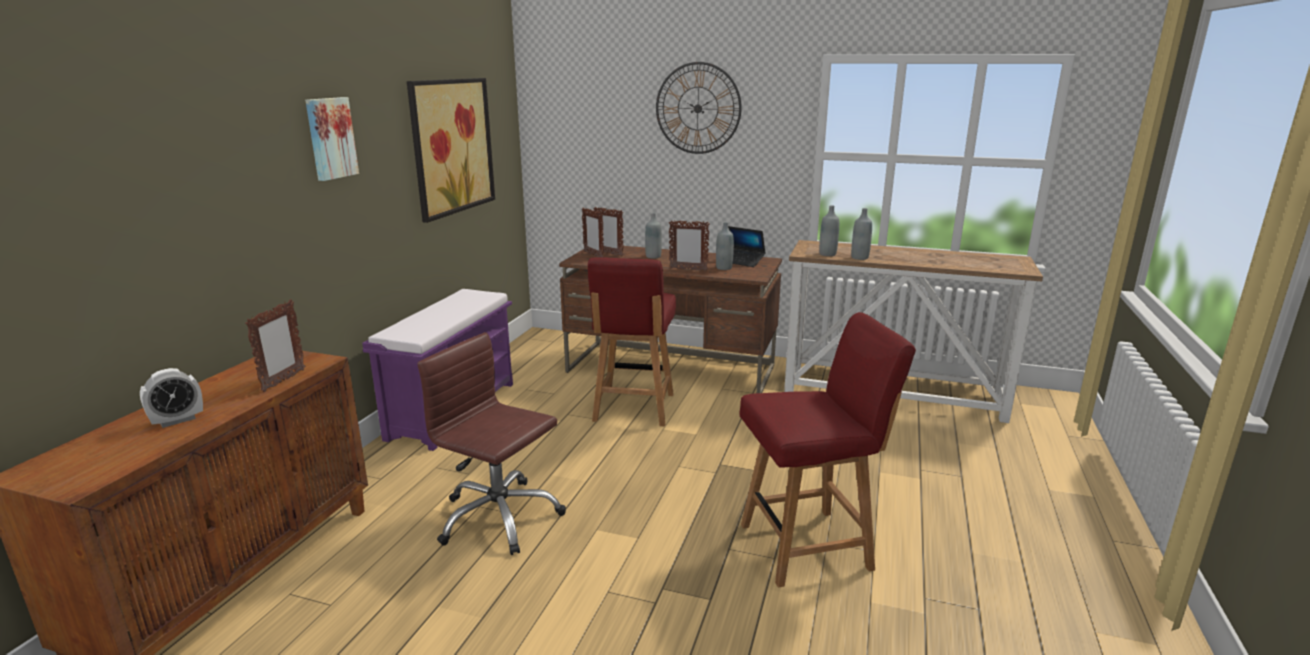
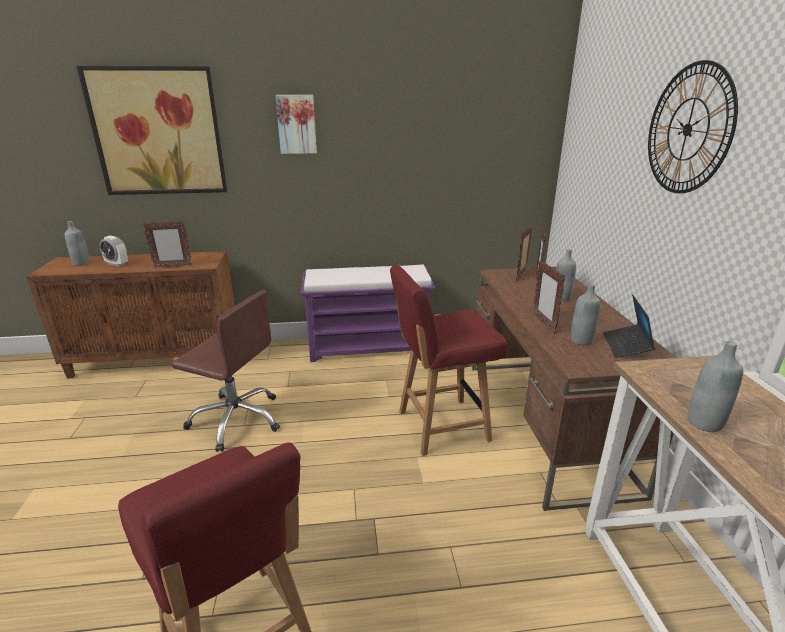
camera: 65 degrees right, 5 degrees up
picture [407,78,495,223] -> picture moved to [77,66,227,195]
brown office chair [417,332,566,555] -> brown office chair turned 105 degrees clockwise [172,290,280,452]
grey bottle [819,205,839,256] -> grey bottle moved to [65,221,90,266]

